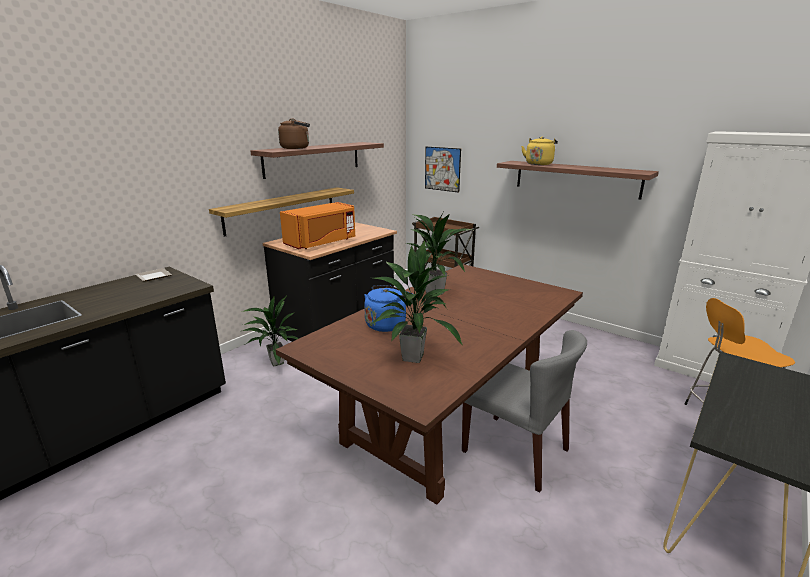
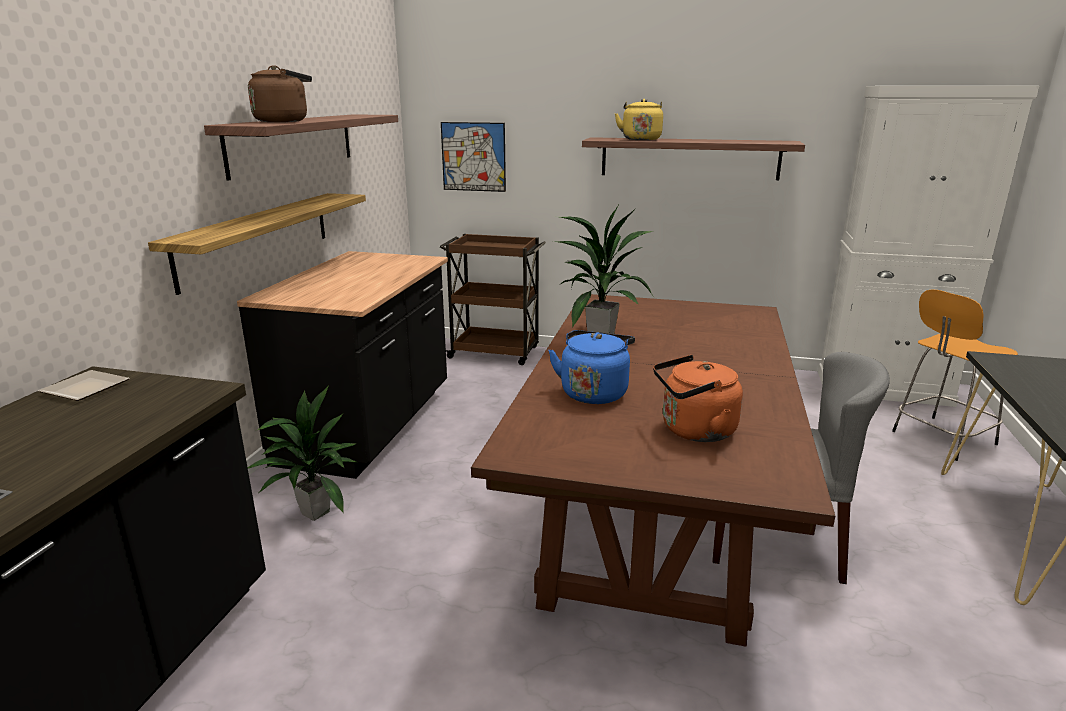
camera: 25 degrees left, 0 degrees up
orange microwave [280,202,355,249] -> none
potted plant [370,241,463,363] -> orange kettle [653,355,743,442]

